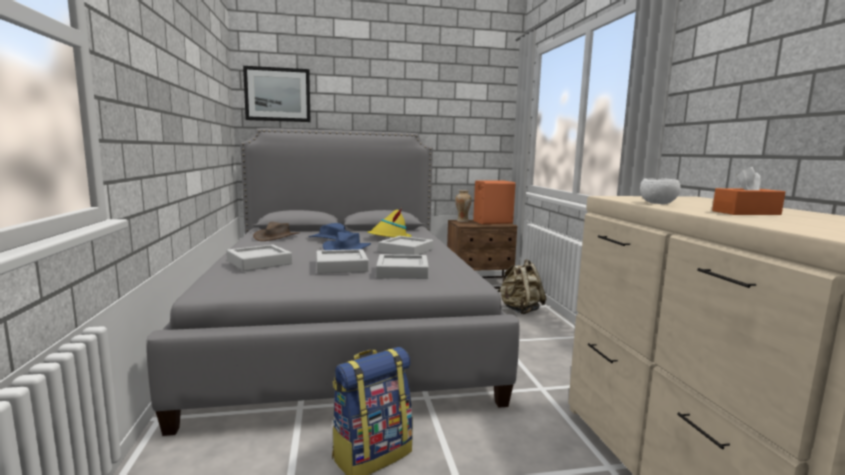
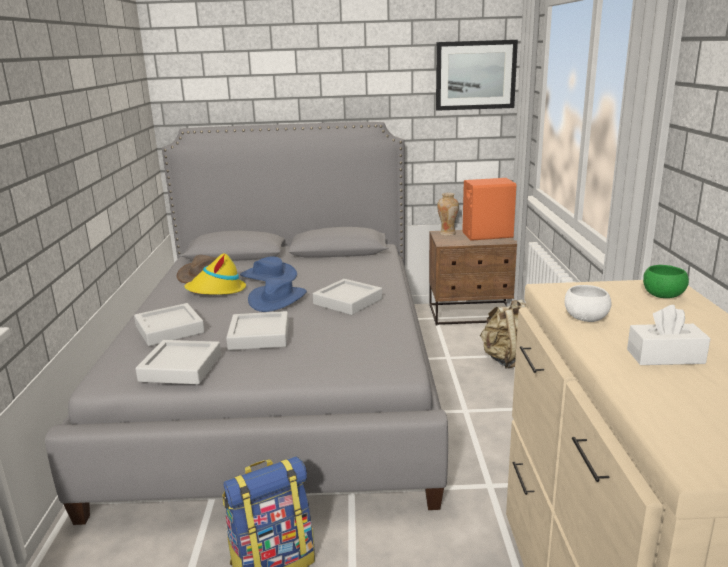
camera: 10 degrees right, 10 degrees up
picture [243,66,311,122] -> picture moved to [436,40,518,111]
yellow hat [368,208,412,237] -> yellow hat moved to [184,253,246,295]
grey tray [376,254,429,279] -> grey tray moved to [136,340,221,384]
orange tissue box [712,167,785,215] -> white tissue box [627,305,711,365]
none -> green bowl [643,265,689,298]

